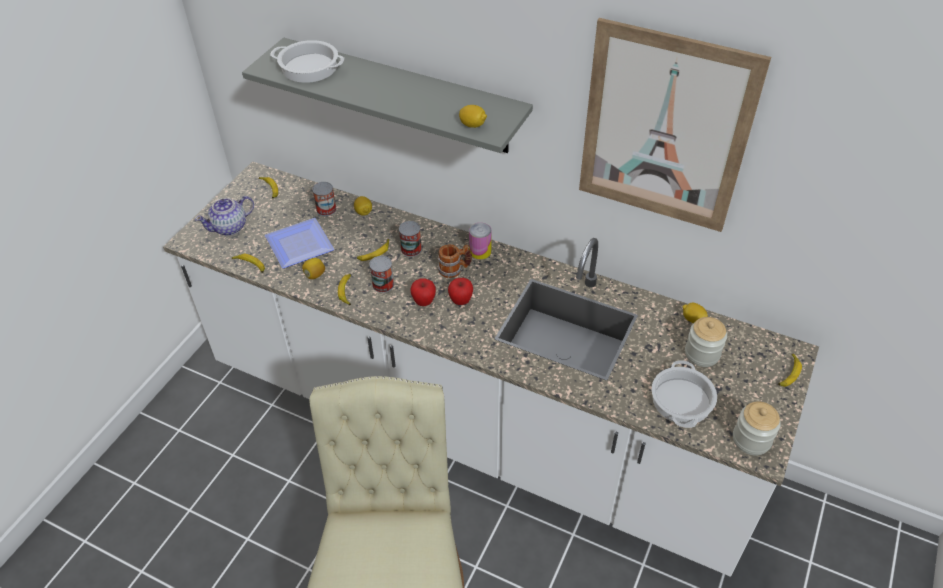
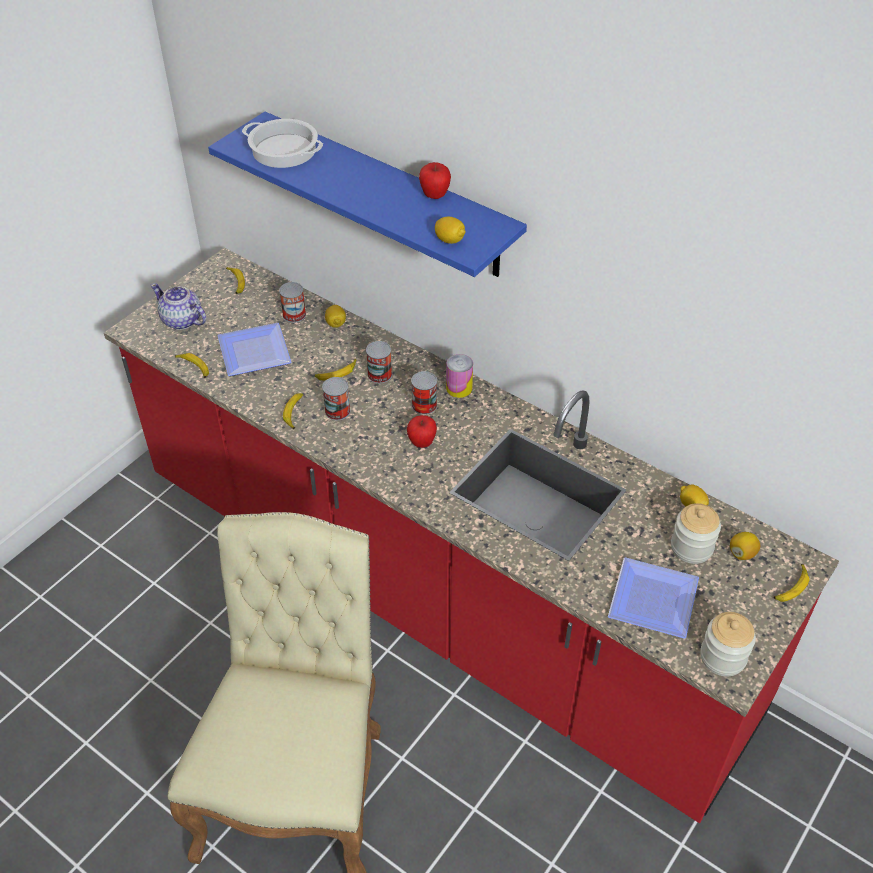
camera: 10 degrees right, 0 degrees up
white counter [163,161,819,577] -> red counter [104,248,839,823]
teapot [195,196,254,236] -> teapot turned 60 degrees clockwise [150,283,206,330]
grey shelf [242,38,533,153] -> blue shelf [208,112,527,277]
lemon [302,258,325,279] -> lemon moved to [730,532,760,560]
apple [410,279,436,306] -> apple moved to [419,162,451,199]
mug [438,244,472,278] -> can [411,371,437,415]
picture [579,18,771,232] -> none
cooking pot [652,360,717,428] -> plate [608,557,699,639]

